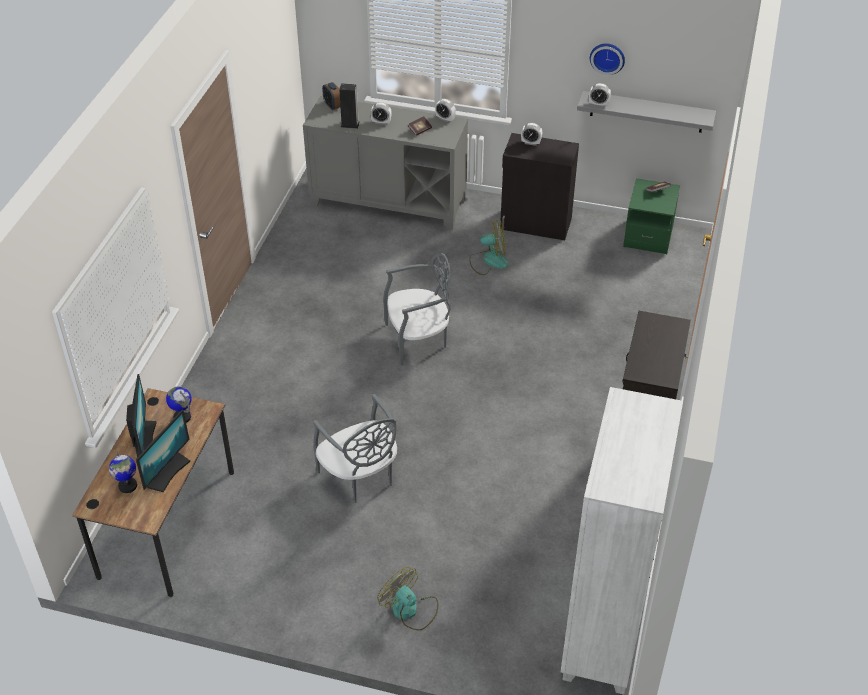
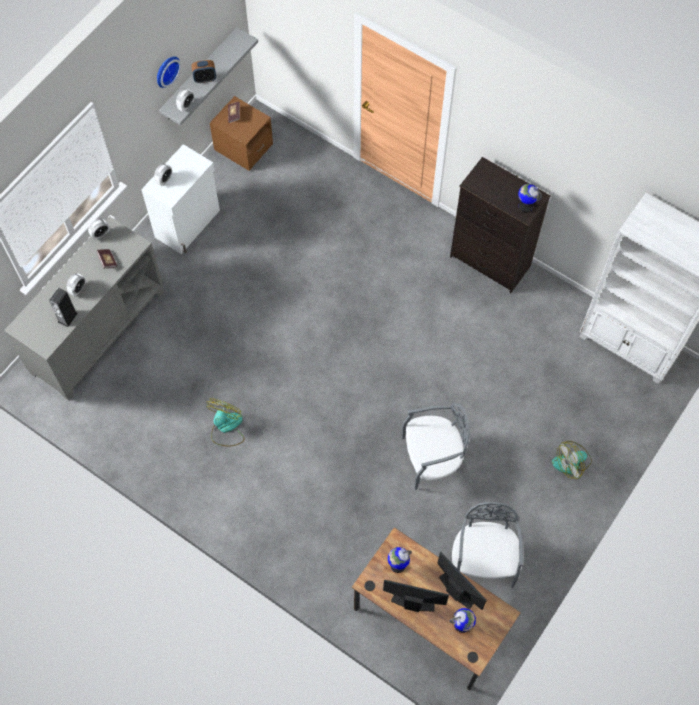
camera: 70 degrees left, 20 degrees up
alarm clock [322,82,340,110] -> alarm clock moved to [191,60,216,83]
grey chair [383,253,451,365] -> grey chair moved to [452,502,523,588]
fan [469,219,508,275] -> fan moved to [206,398,244,447]
black cabinet [501,133,579,240] -> white cabinet [141,144,220,254]
green nightstand [623,178,680,254] -> brown nightstand [210,96,273,171]
none -> globe [518,184,542,213]

